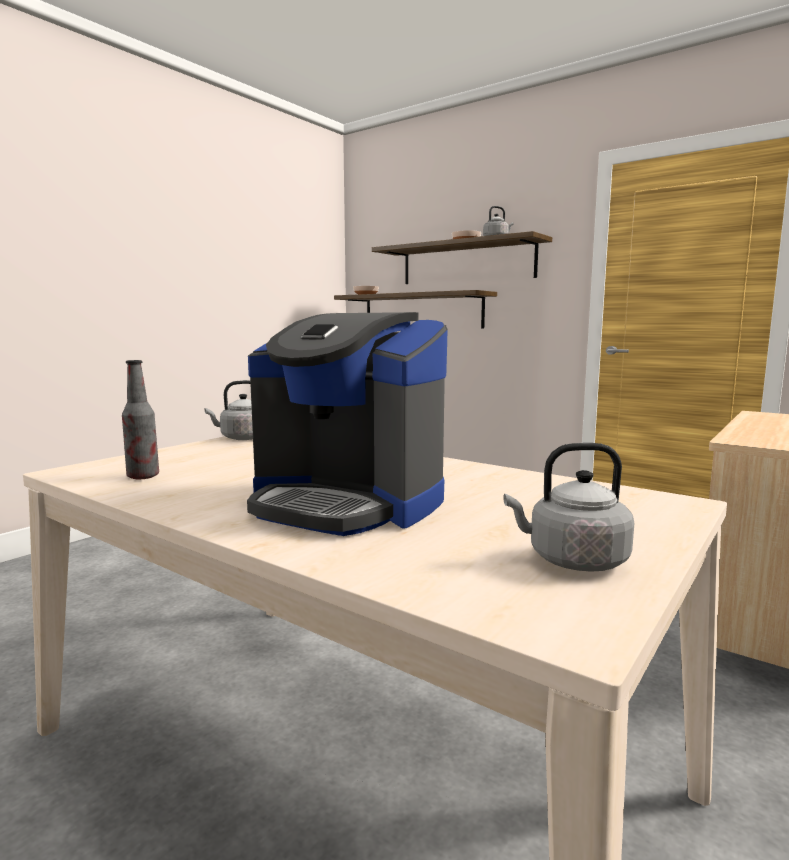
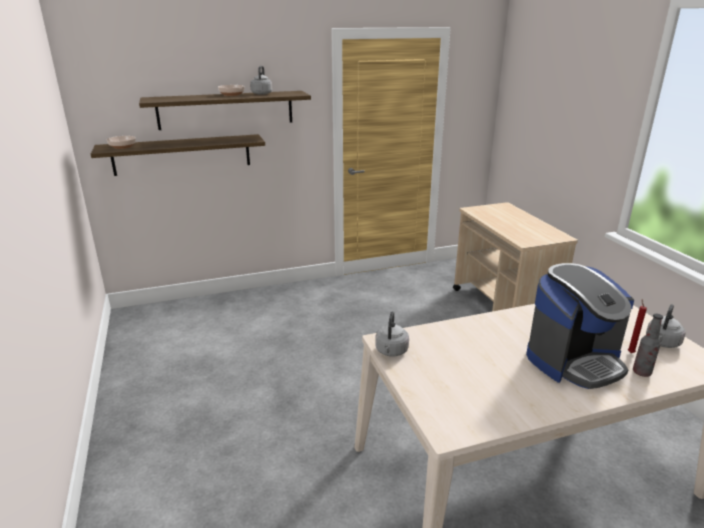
camera: 55 degrees left, 15 degrees up
bottle [122,360,159,479] -> bottle moved to [633,314,663,377]
none -> red candle [628,299,647,353]

